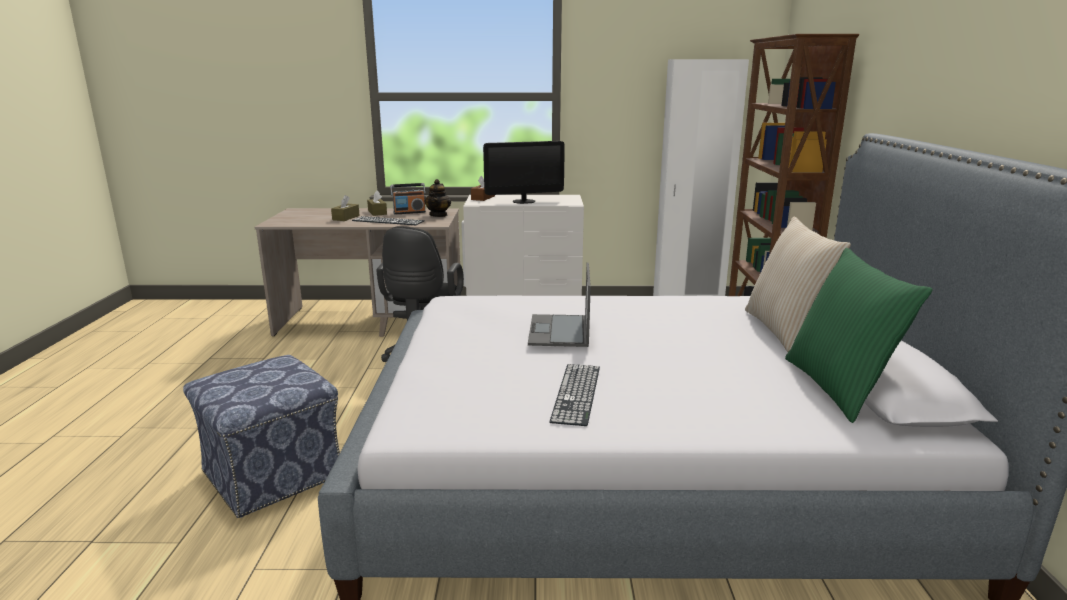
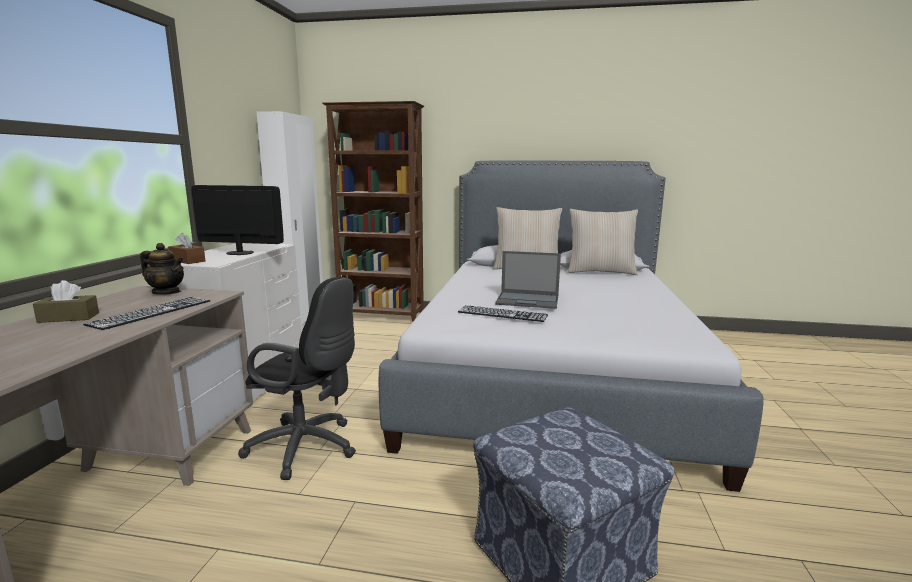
camera: 80 degrees left, 5 degrees down
brown tissue box [331,195,360,221] -> none
radio [390,183,426,214] -> none
monitor [483,141,565,204] -> monitor turned 75 degrees counterclockwise [191,185,284,255]
keyboard [549,364,600,426] -> keyboard moved to [458,305,548,322]
green pillow [785,248,933,423] -> beige pillow [568,209,638,275]

